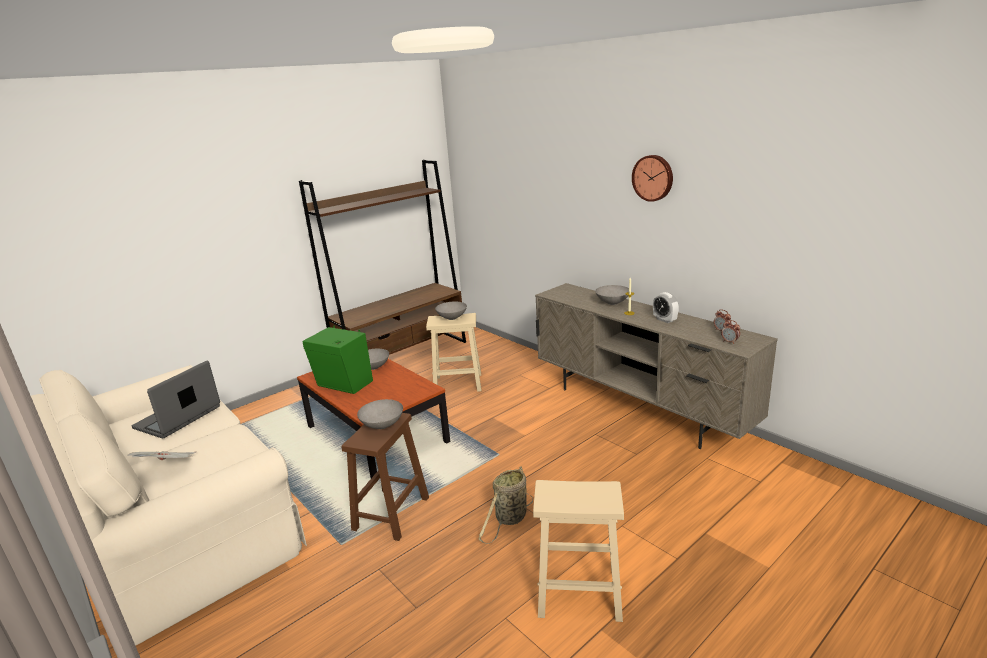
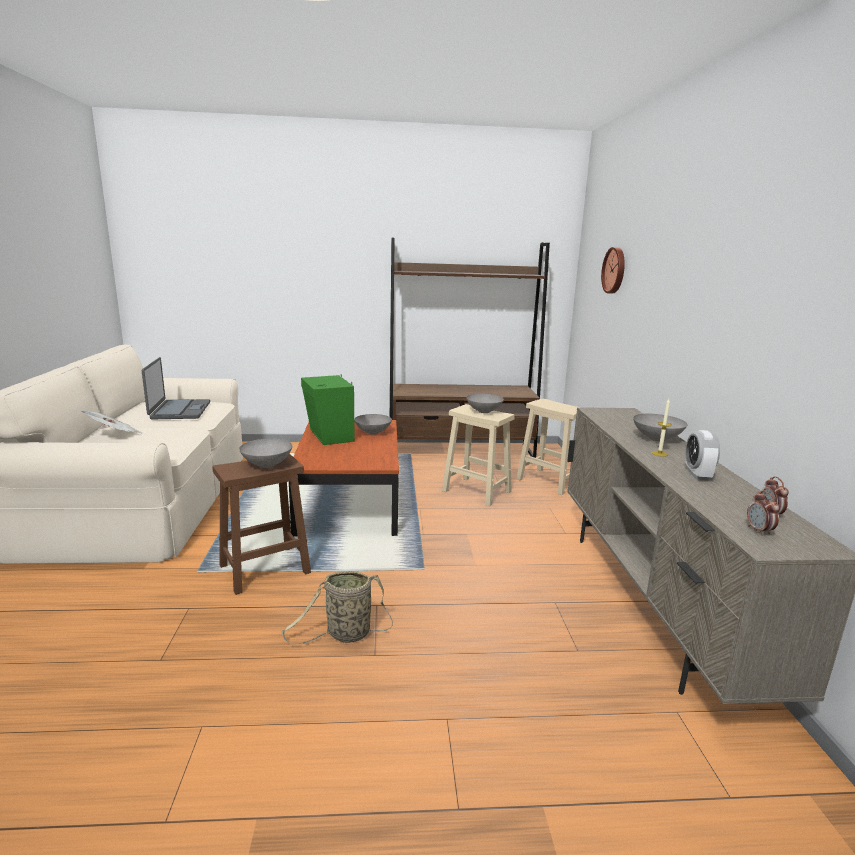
camera: 35 degrees right, 5 degrees down
laptop [132,361,220,438] -> laptop turned 105 degrees clockwise [142,357,210,419]
beige stool [533,480,624,622] -> beige stool moved to [516,398,577,495]
wall clock [632,155,673,202] -> wall clock moved to [601,247,625,294]

